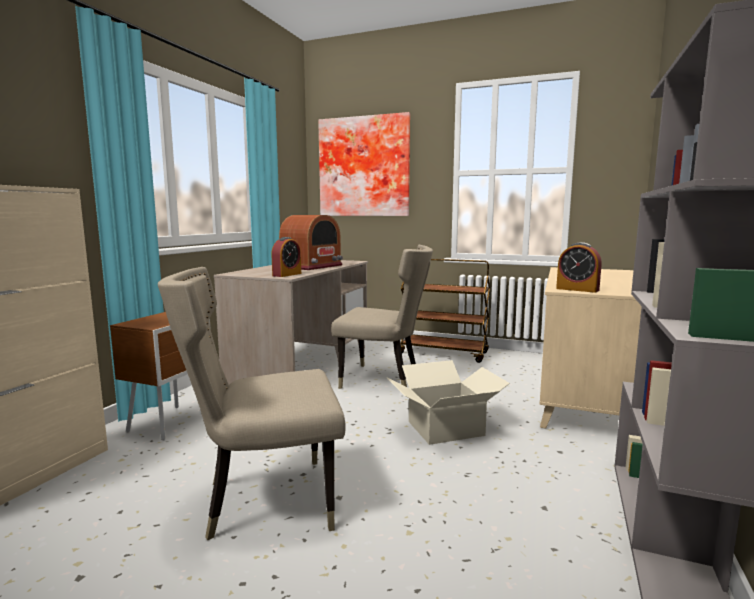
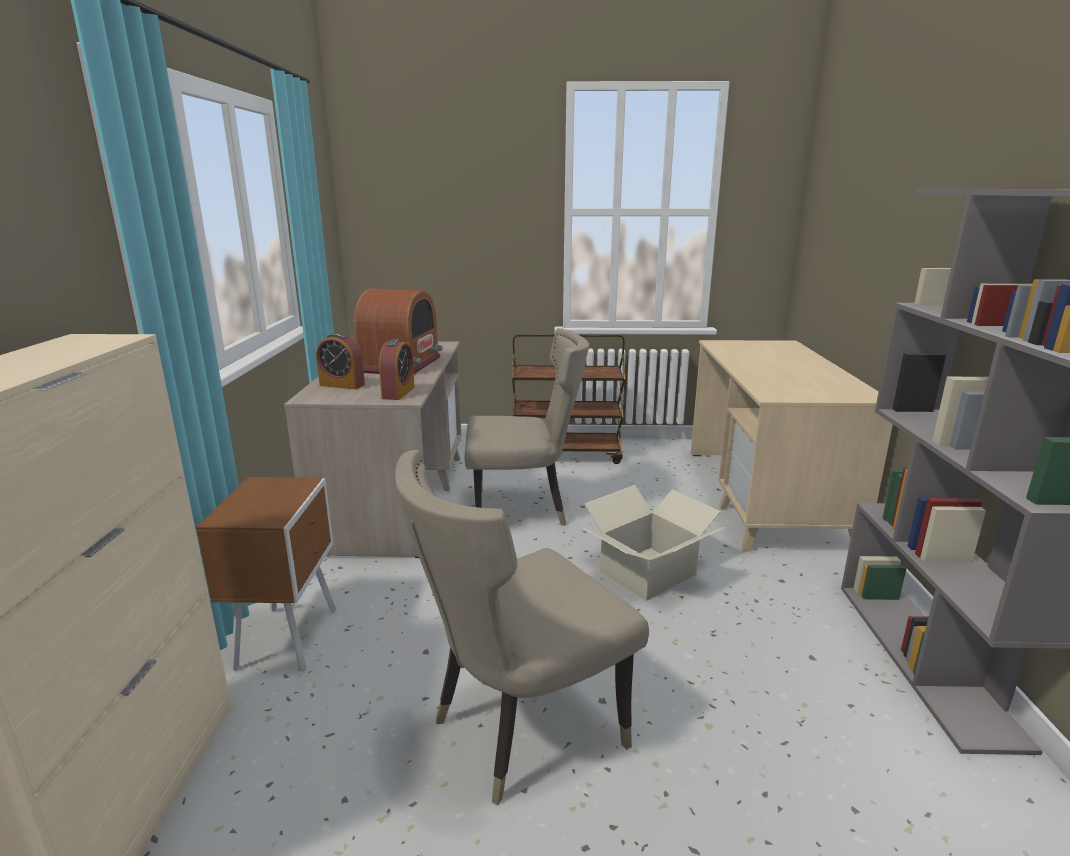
camera: 20 degrees left, 10 degrees up
picture [318,112,410,216] -> none
alarm clock [556,242,602,293] -> alarm clock moved to [316,333,365,389]

